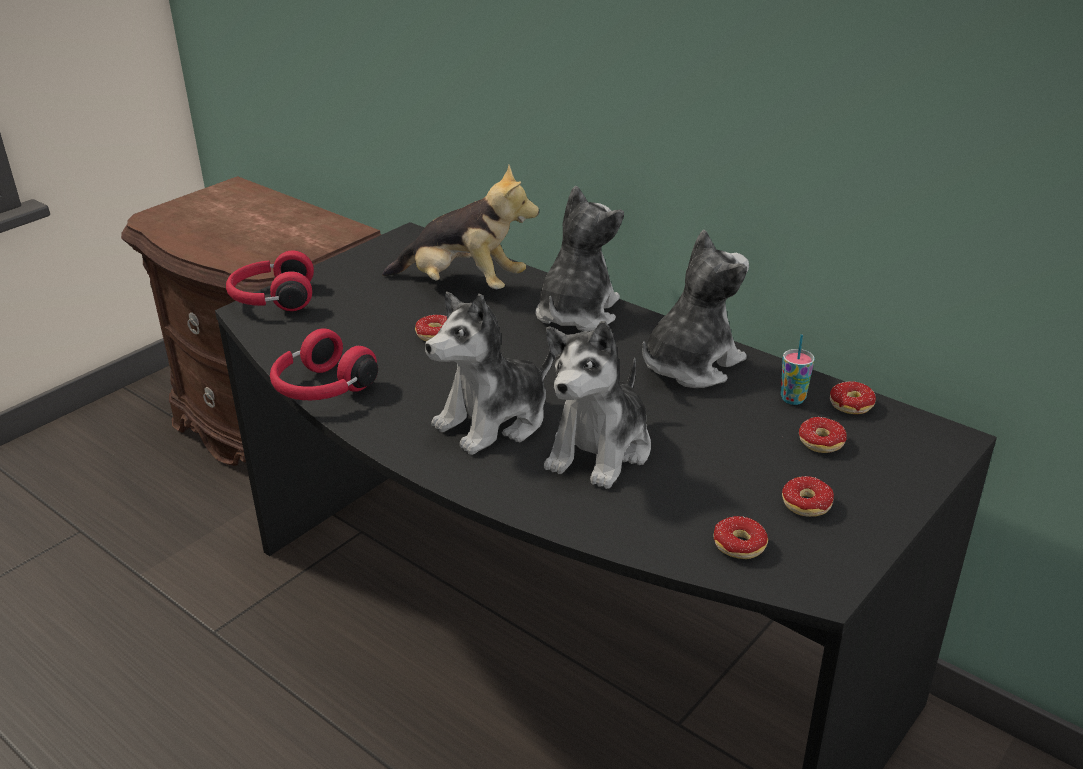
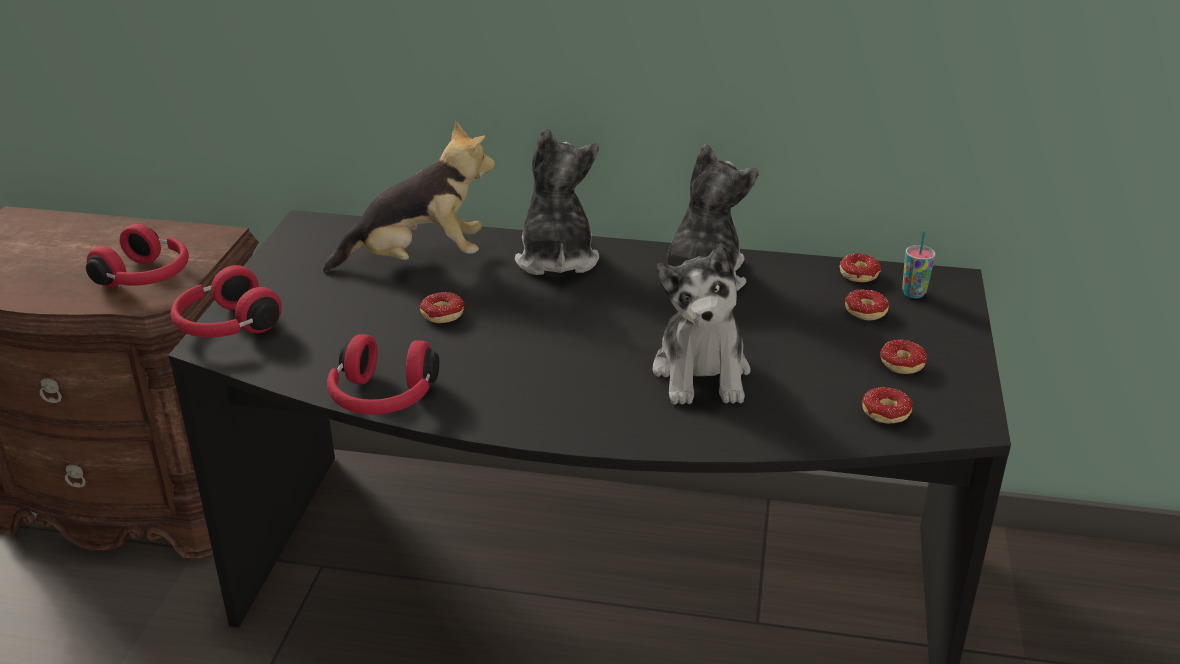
camera: 30 degrees left, 0 degrees up
plush toy [425,292,553,455] -> none
cup [781,334,815,405] -> cup moved to [902,231,936,298]
none -> red headphones [86,224,189,288]

